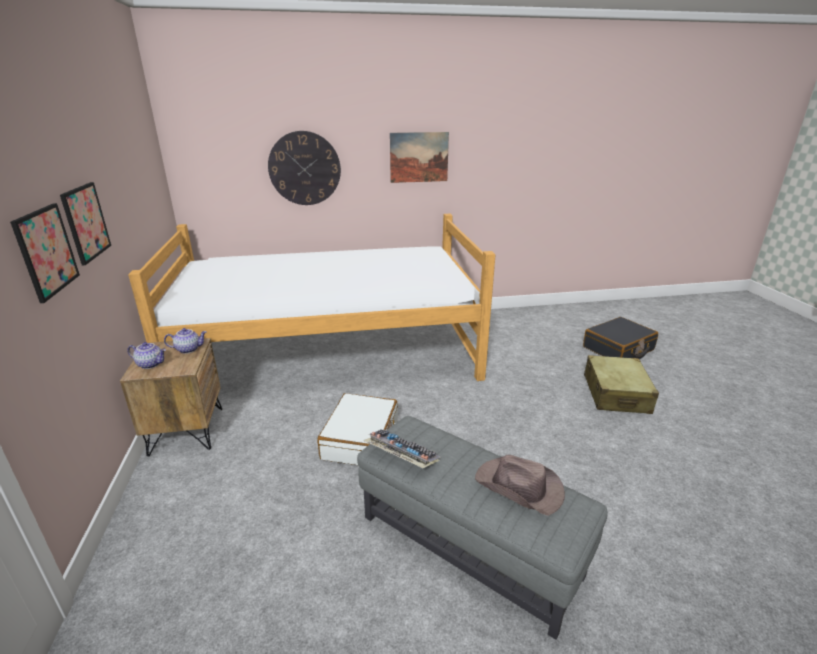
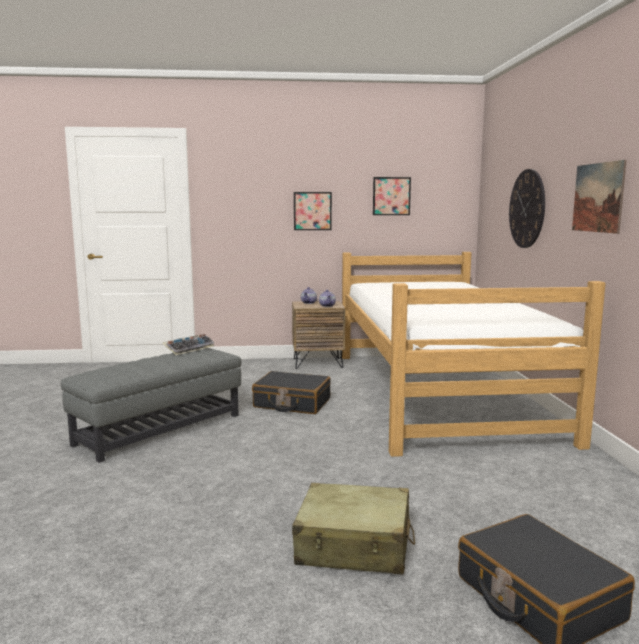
camera: 95 degrees right, 15 degrees down
picture [10,203,80,303] -> picture moved to [373,177,411,215]
white suitcase [318,393,398,465] -> black suitcase [252,371,331,414]
brown hat [475,455,565,516] -> none

